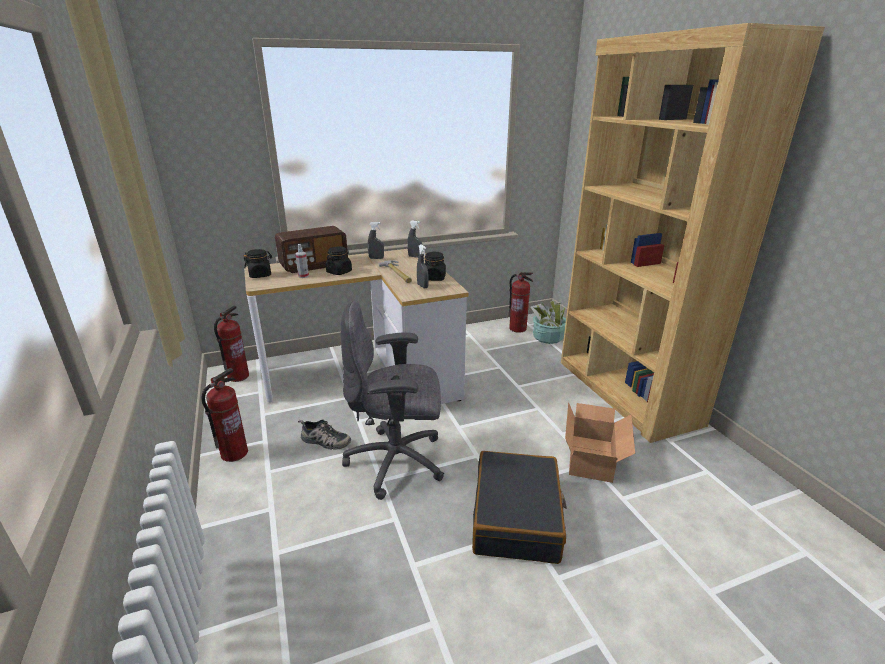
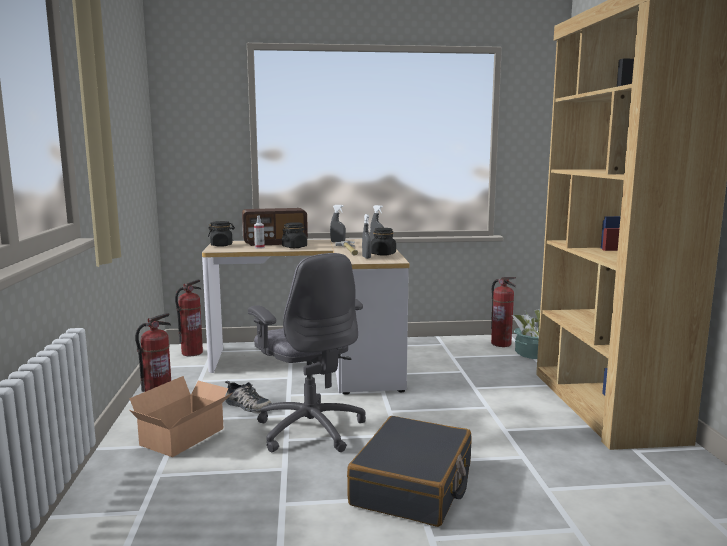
camera: 15 degrees right, 15 degrees down
grey office chair [341,301,444,500] -> grey office chair turned 135 degrees counterclockwise [248,253,366,452]
cardboard box [565,402,635,483] -> cardboard box moved to [129,376,232,457]

